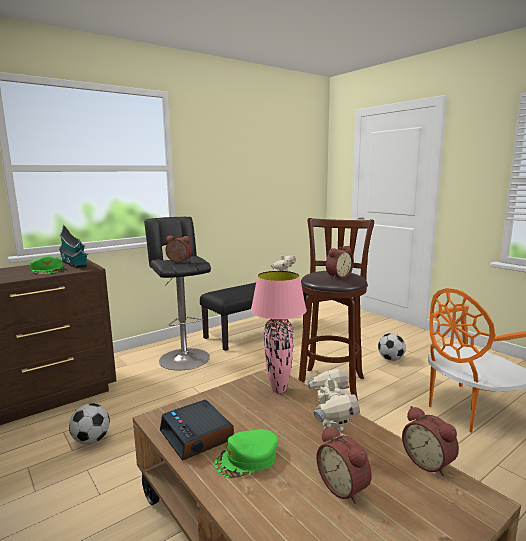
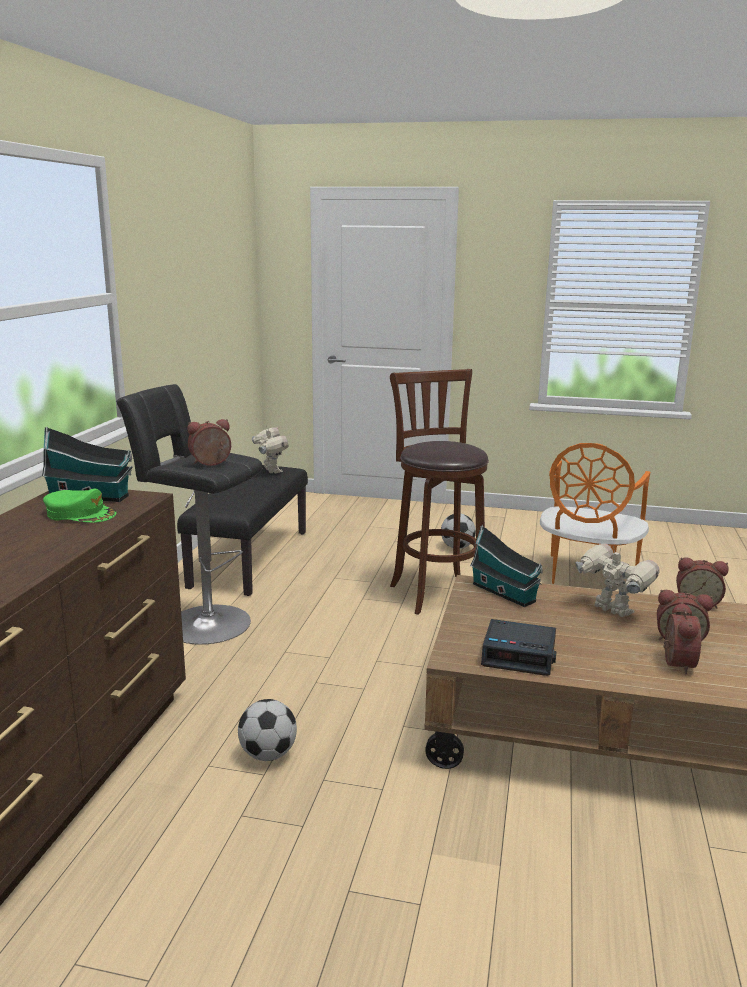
camera: 40 degrees left, 5 degrees up
green cap [214,429,278,478] -> none
pink table lamp [251,271,307,393] -> toy house [470,525,543,607]
alarm clock [326,246,354,279] -> alarm clock moved to [663,602,701,674]

